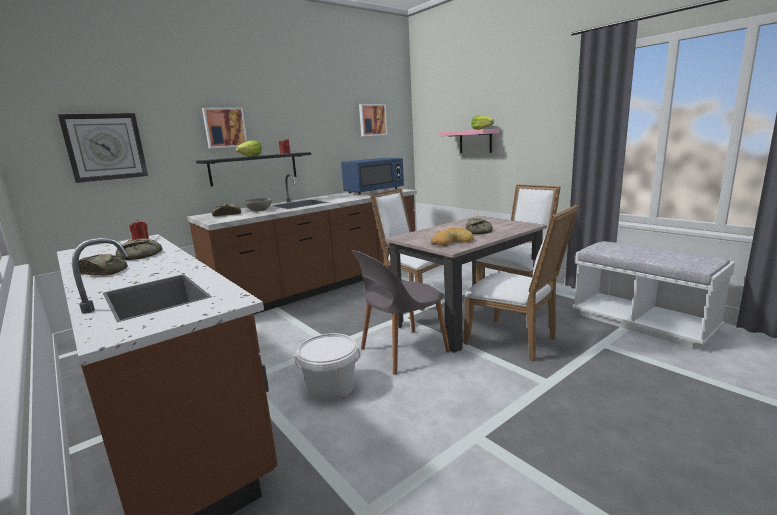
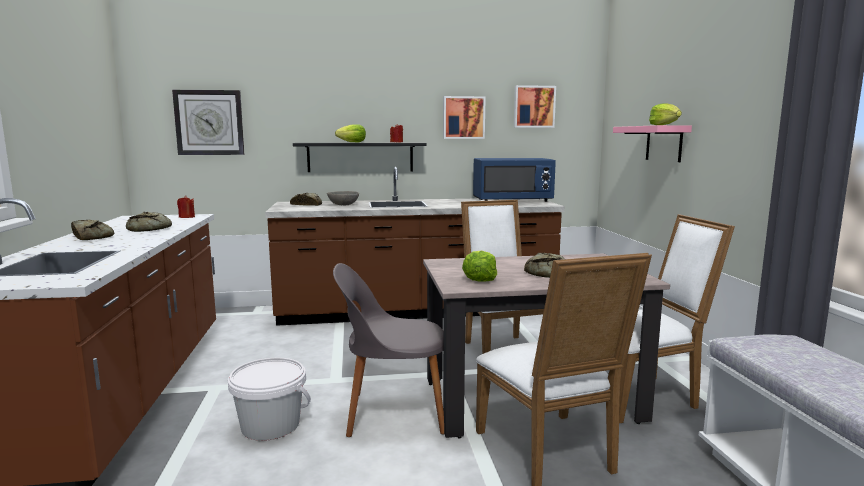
camera: 30 degrees right, 5 degrees down
picture [202,107,247,148] -> picture moved to [443,96,486,139]
bread [431,228,474,246] -> lettuce [462,251,497,282]

